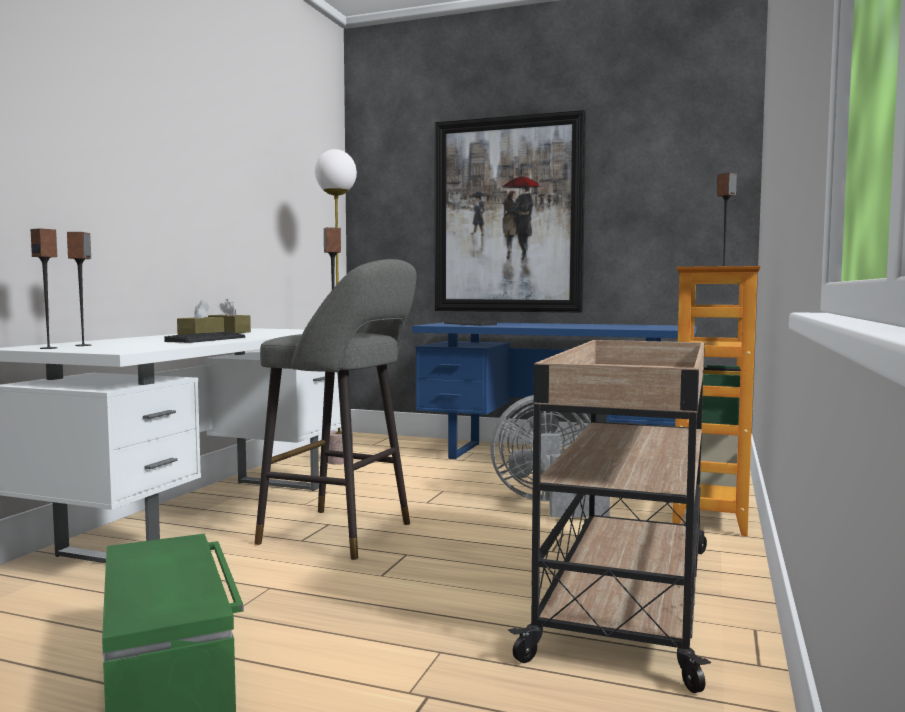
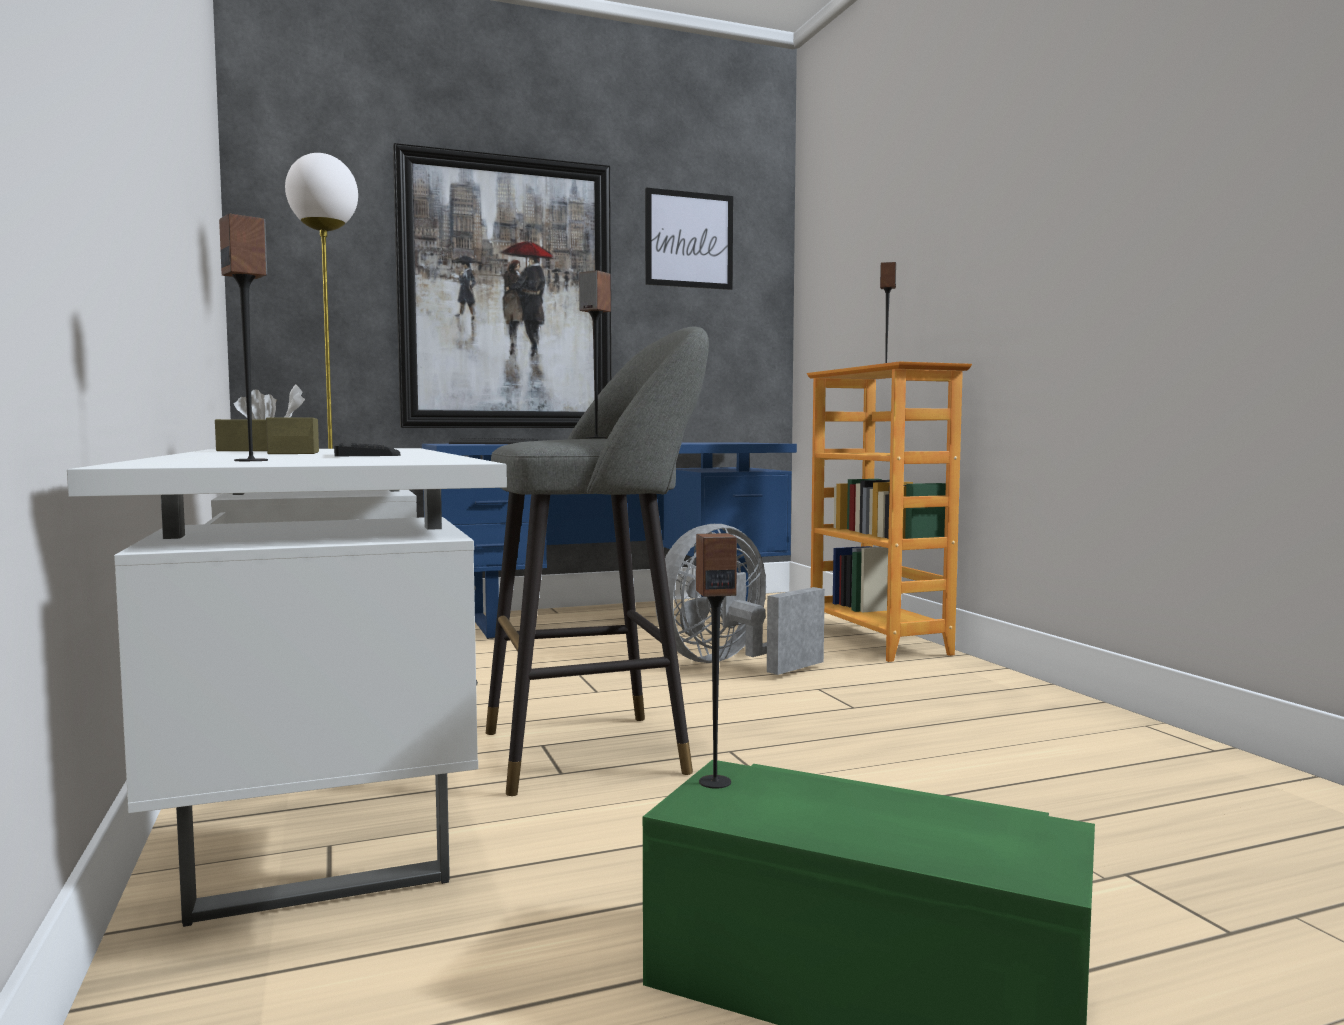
camera: 40 degrees left, 0 degrees up
speaker [31,228,57,349] -> speaker moved to [696,533,737,789]
beige cart [508,340,711,693] -> none
none -> picture [645,188,733,290]

